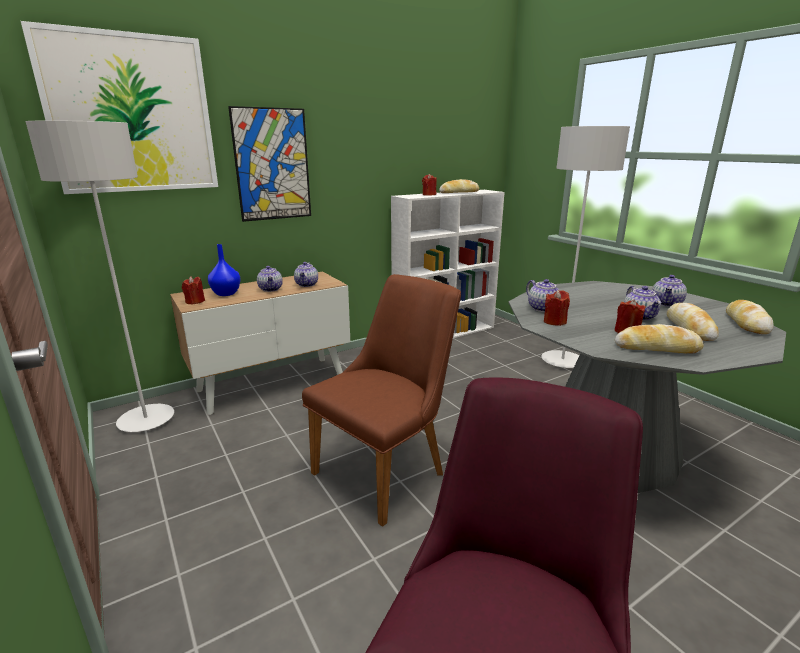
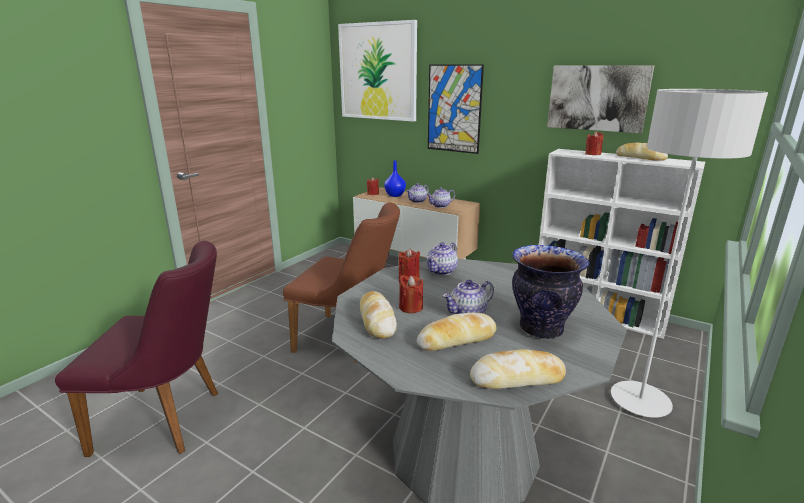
camera: 65 degrees right, 0 degrees up
grey floor lamp [25,121,174,432] -> none
teapot [652,275,687,307] -> vase [512,245,589,339]
none -> picture [547,66,654,133]

